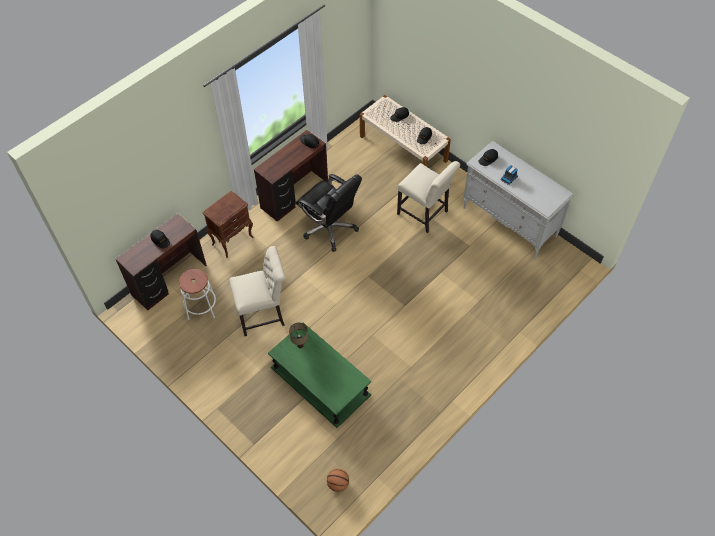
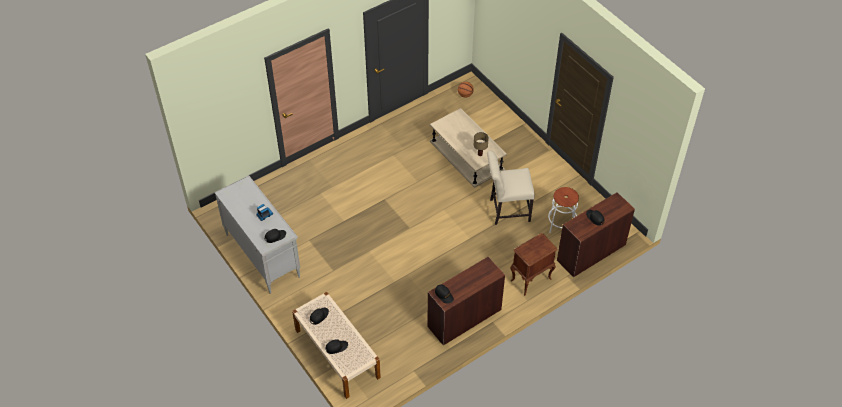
camera: 170 degrees left, 5 degrees down
green coffee table [268,323,371,428] -> beige coffee table [430,108,507,188]
black office chair [296,174,362,252] -> none
beige chair [397,161,460,233] -> none

